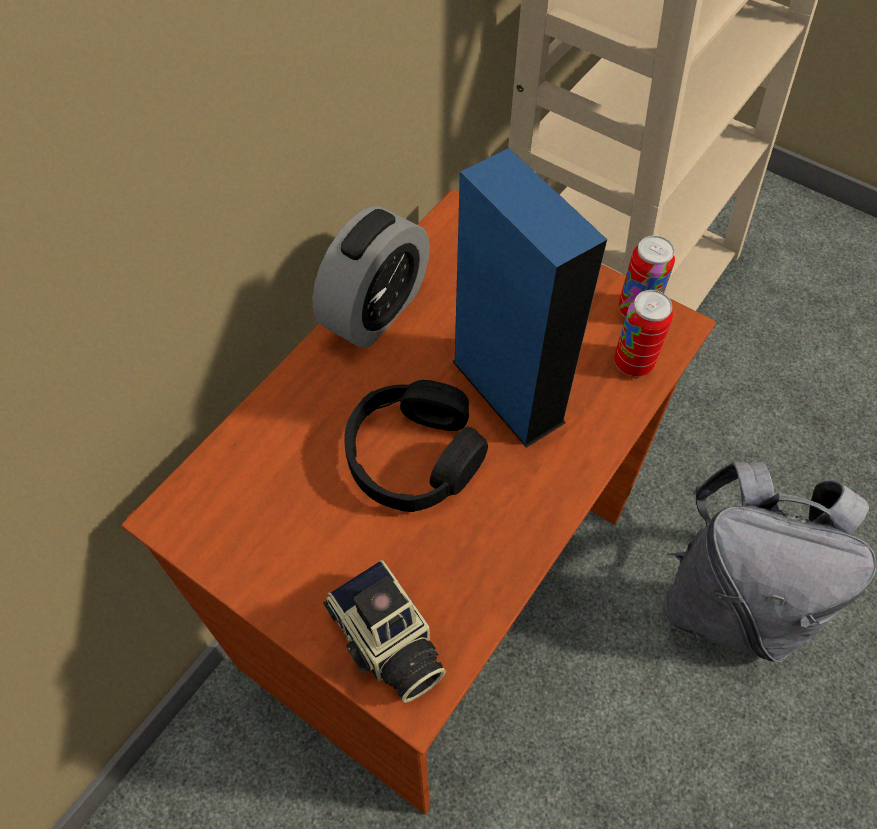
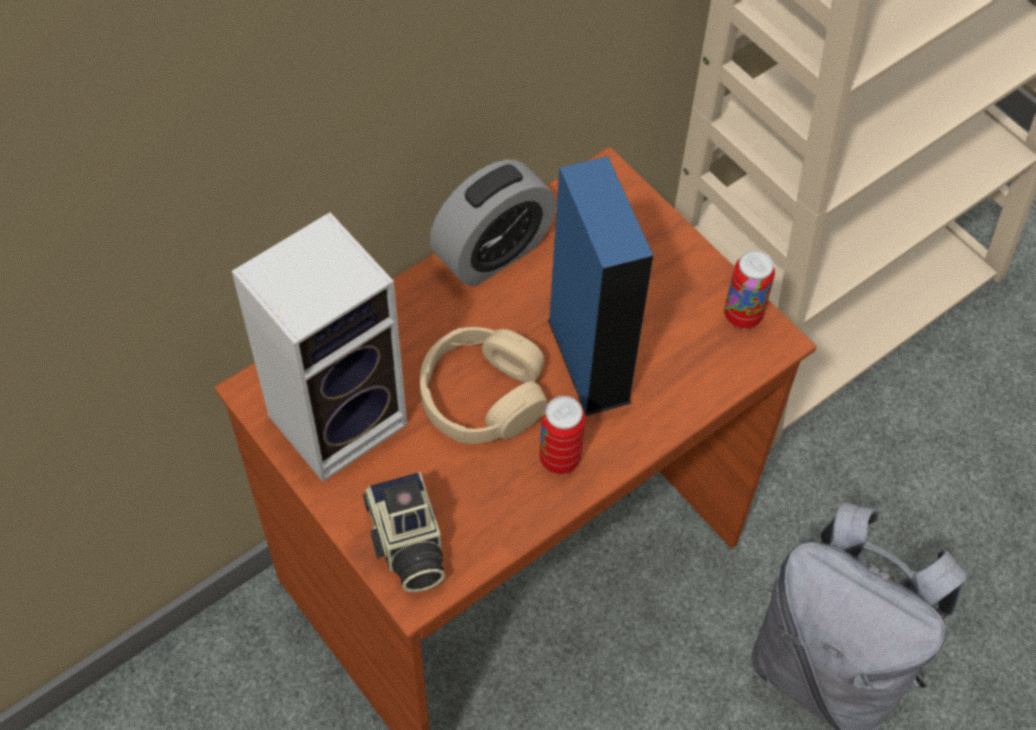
camera: 15 degrees right, 0 degrees up
black headphones [344,380,488,512] -> beige headphones [420,327,547,444]
can [614,290,673,377] -> can moved to [539,396,585,475]
none -> speaker [232,212,407,482]

